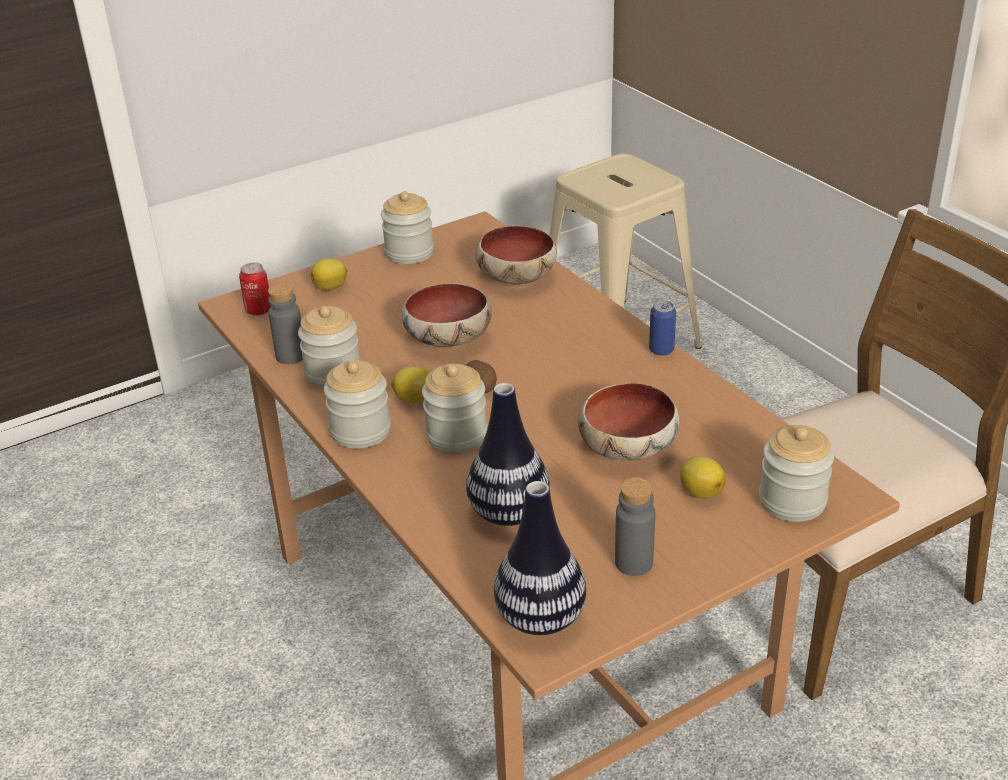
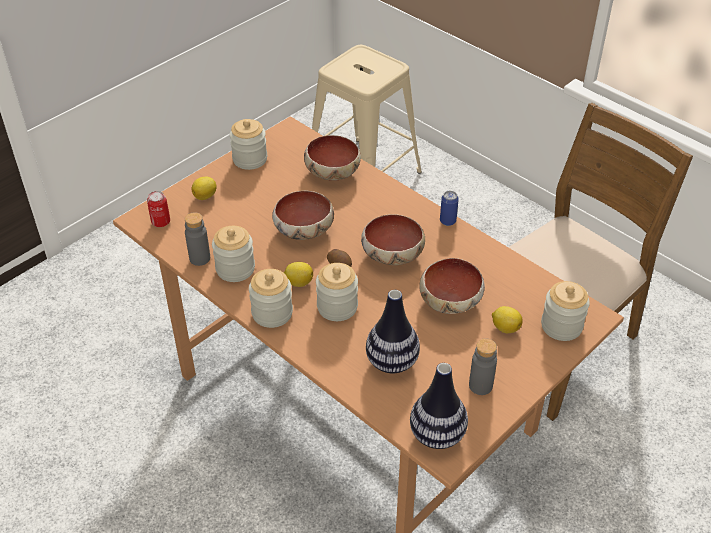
camera: 15 degrees left, 10 degrees up
none -> bowl [361,214,425,265]

